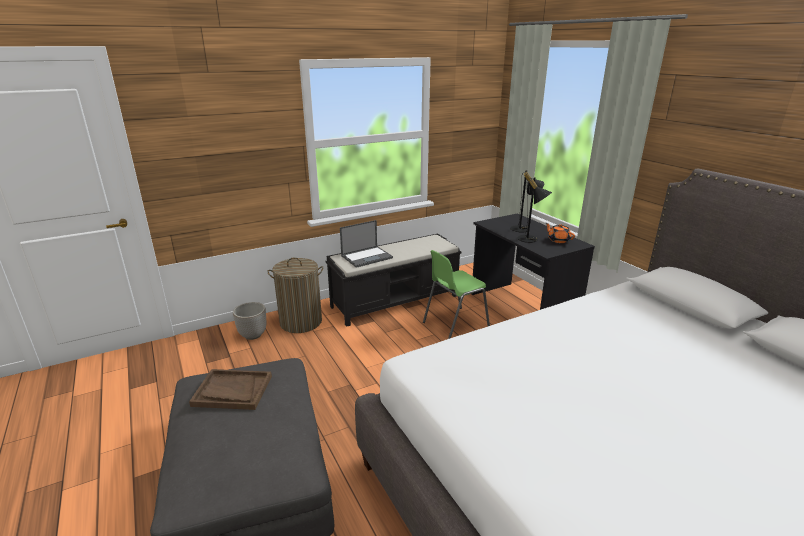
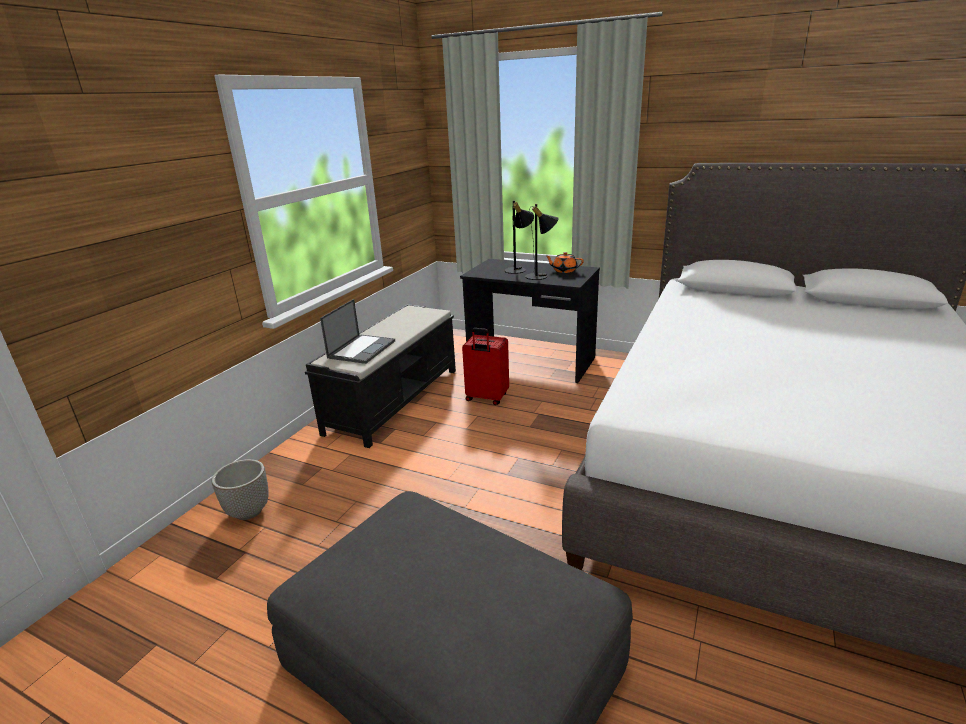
camera: 35 degrees left, 0 degrees up
brown tray [189,369,272,410] -> none
laundry basket [267,257,323,333] -> none
green chair [423,250,490,339] -> red suitcase [462,328,509,405]

